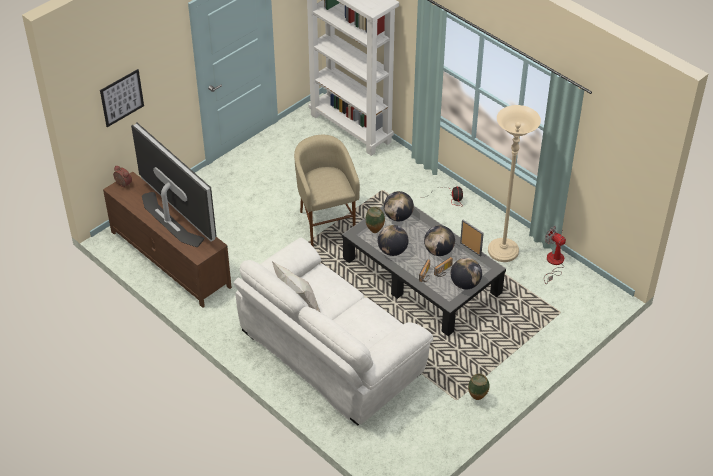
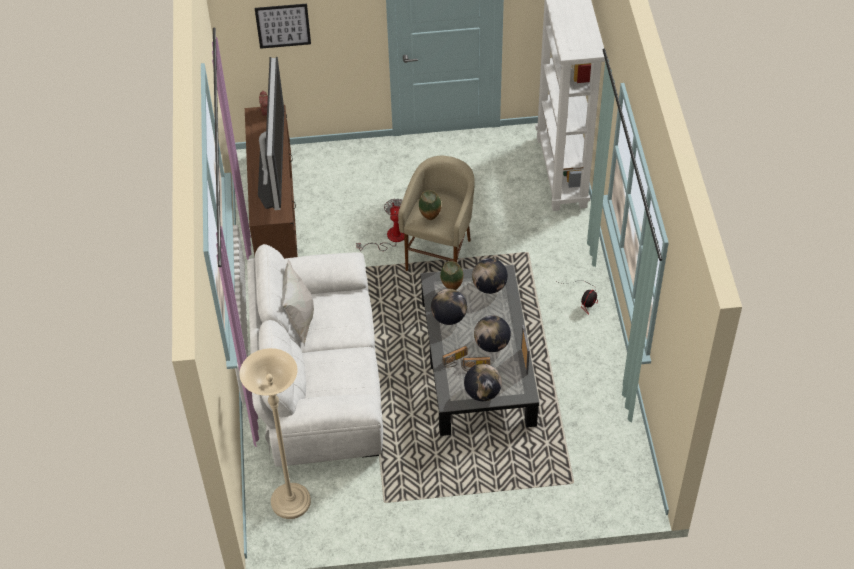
camera: 40 degrees right, 5 degrees up
vase [468,373,490,400] -> vase moved to [419,190,441,220]
beige floor lamp [488,105,541,262] -> beige floor lamp moved to [239,348,311,519]
fan [544,226,566,284] -> fan moved to [356,198,404,251]

